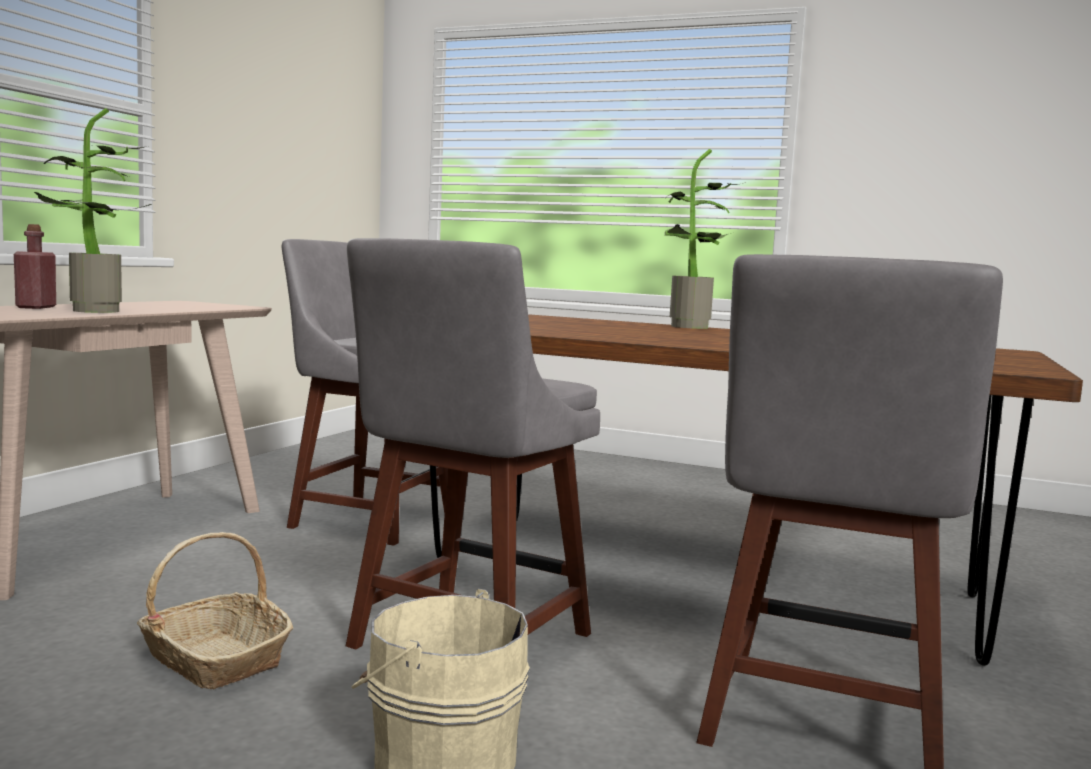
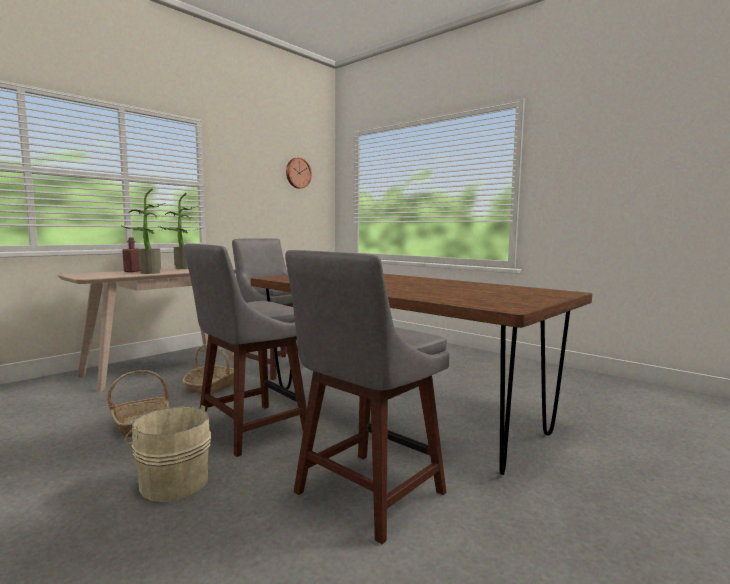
camera: 20 degrees right, 0 degrees up
potted plant [665,149,746,329] -> potted plant moved to [159,193,201,269]
none -> basket [182,344,234,395]
none -> wall clock [286,157,312,189]

